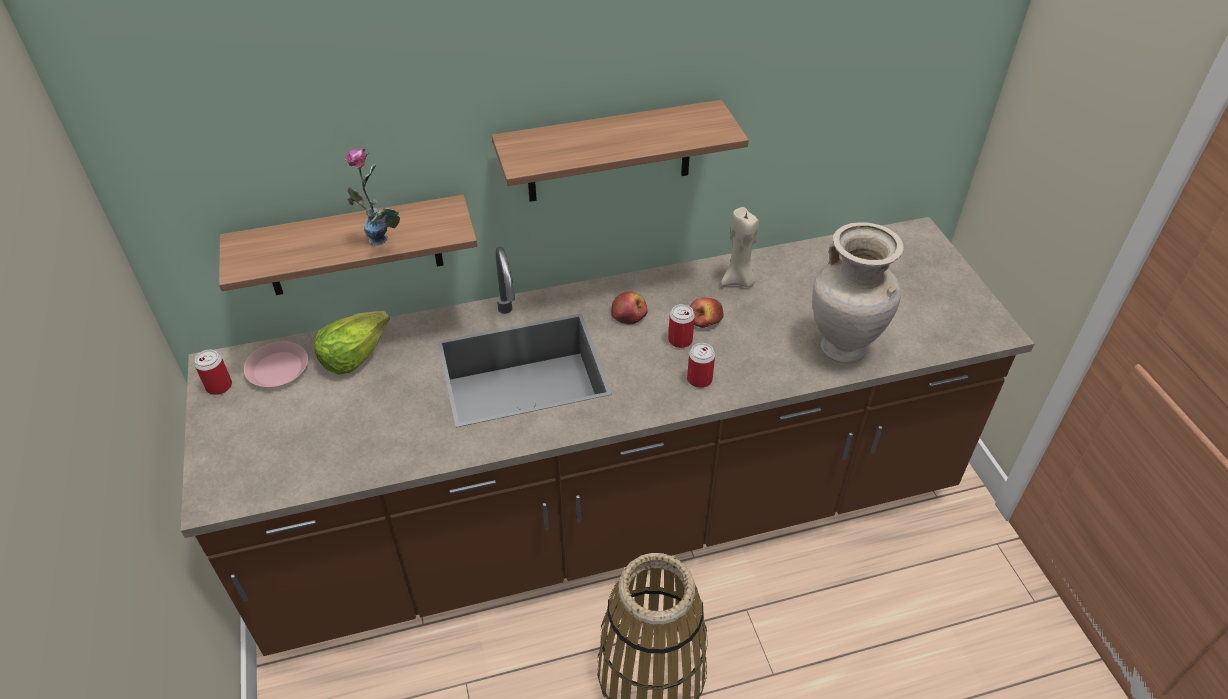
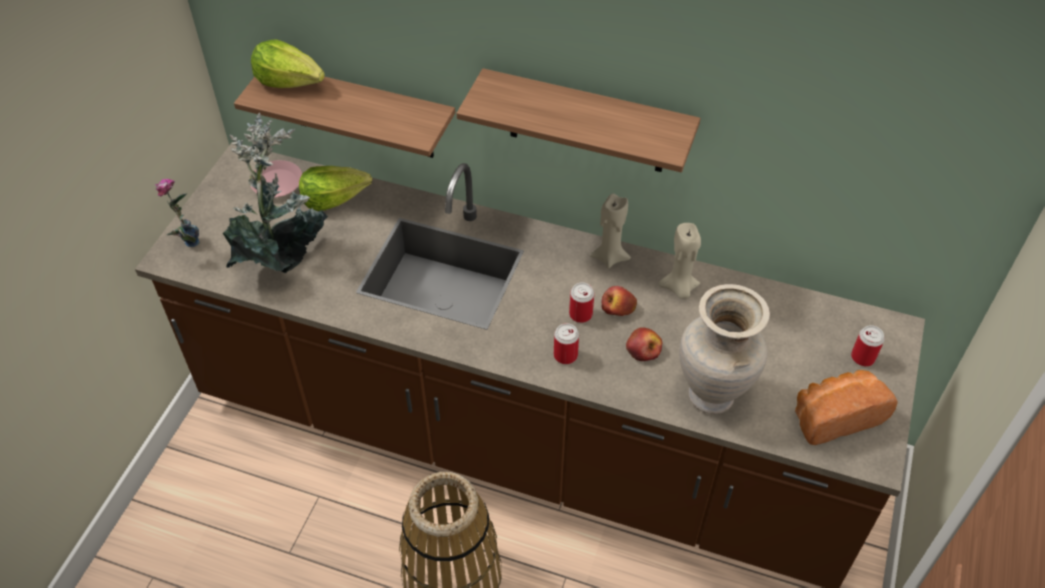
camera: 35 degrees right, 5 degrees up
can [194,350,232,395] -> can moved to [851,325,885,366]
vase [344,148,400,245] -> vase moved to [155,179,200,247]
apple [611,292,648,324] -> apple moved to [626,327,662,361]
none -> potted plant [223,113,328,273]
none -> lettuce [251,39,325,88]
none -> beige candle [590,193,631,268]
none -> bread [795,370,898,445]

